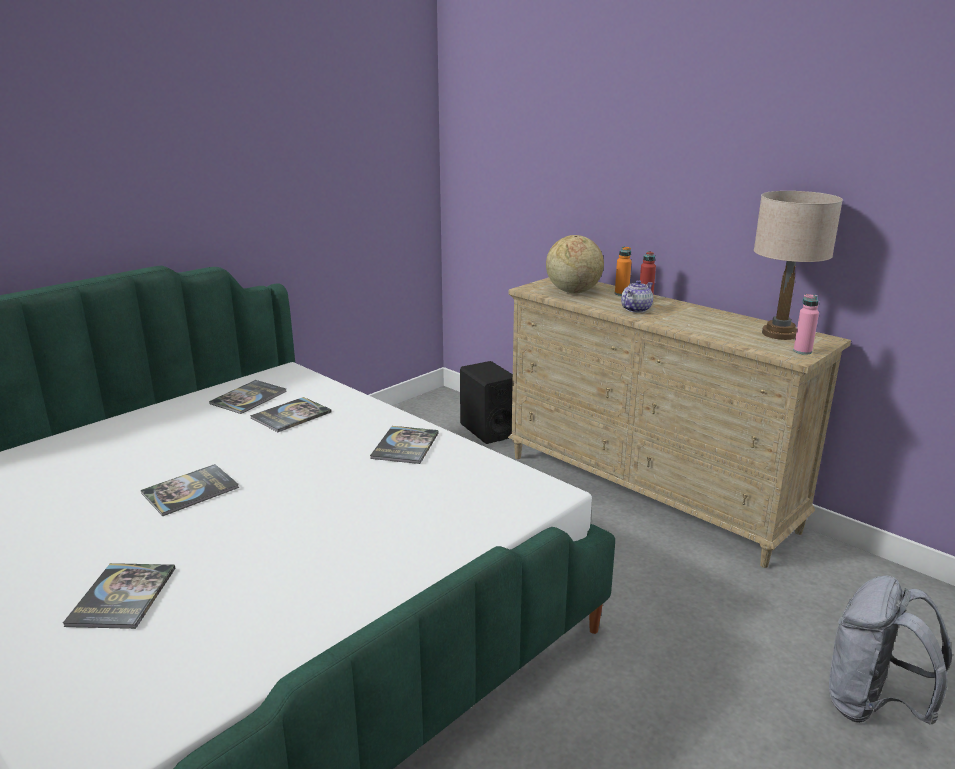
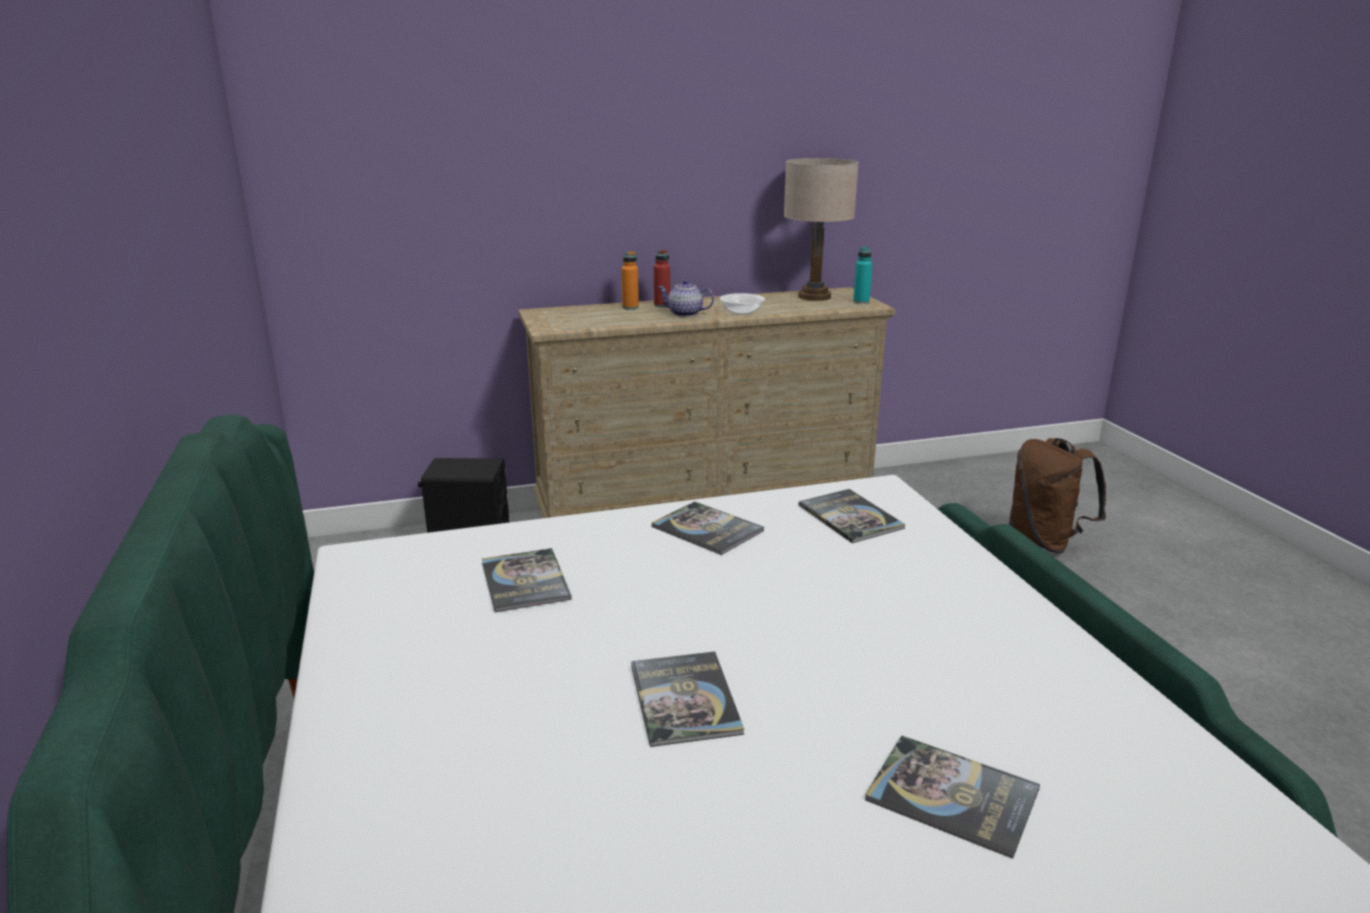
camera: 60 degrees left, 0 degrees up
book [209,380,287,414] -> book moved to [799,489,906,543]
globe [546,235,604,293] -> none
teapot [621,280,653,313] -> teapot turned 60 degrees counterclockwise [657,280,714,317]
pink bottle [793,294,819,355] -> turquoise bottle [853,247,872,304]
grey backpack [829,576,952,724] -> brown backpack [1009,438,1106,553]
none -> bowl [720,293,765,315]

